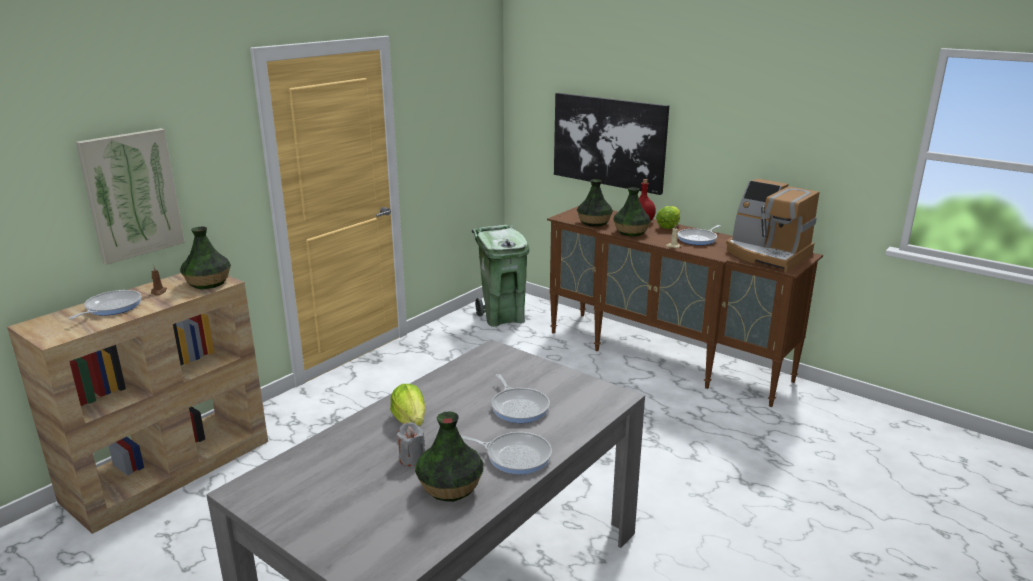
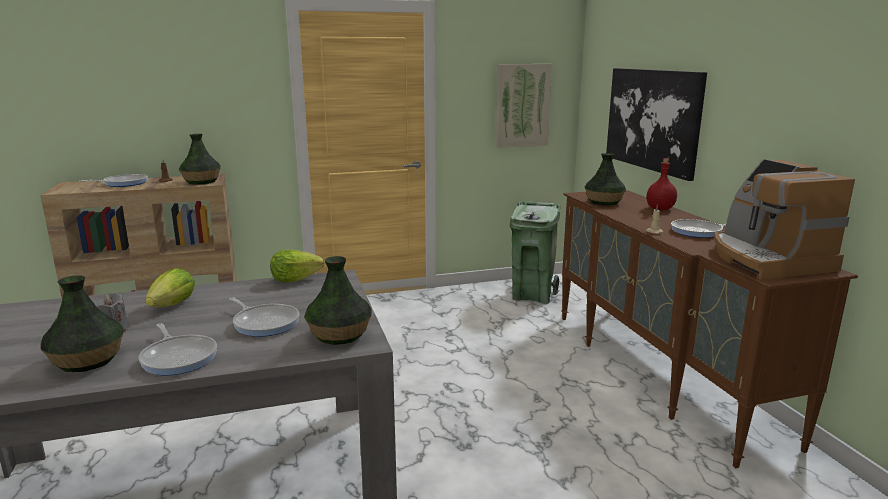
camera: 35 degrees right, 5 degrees down
picture [76,128,185,265] -> picture moved to [496,64,552,148]
frying pan [491,374,550,423] -> frying pan turned 60 degrees counterclockwise [229,297,300,337]
vase [613,187,651,236] -> vase moved to [304,256,372,345]
lettuce [656,206,680,229] -> lettuce moved to [270,250,324,282]

